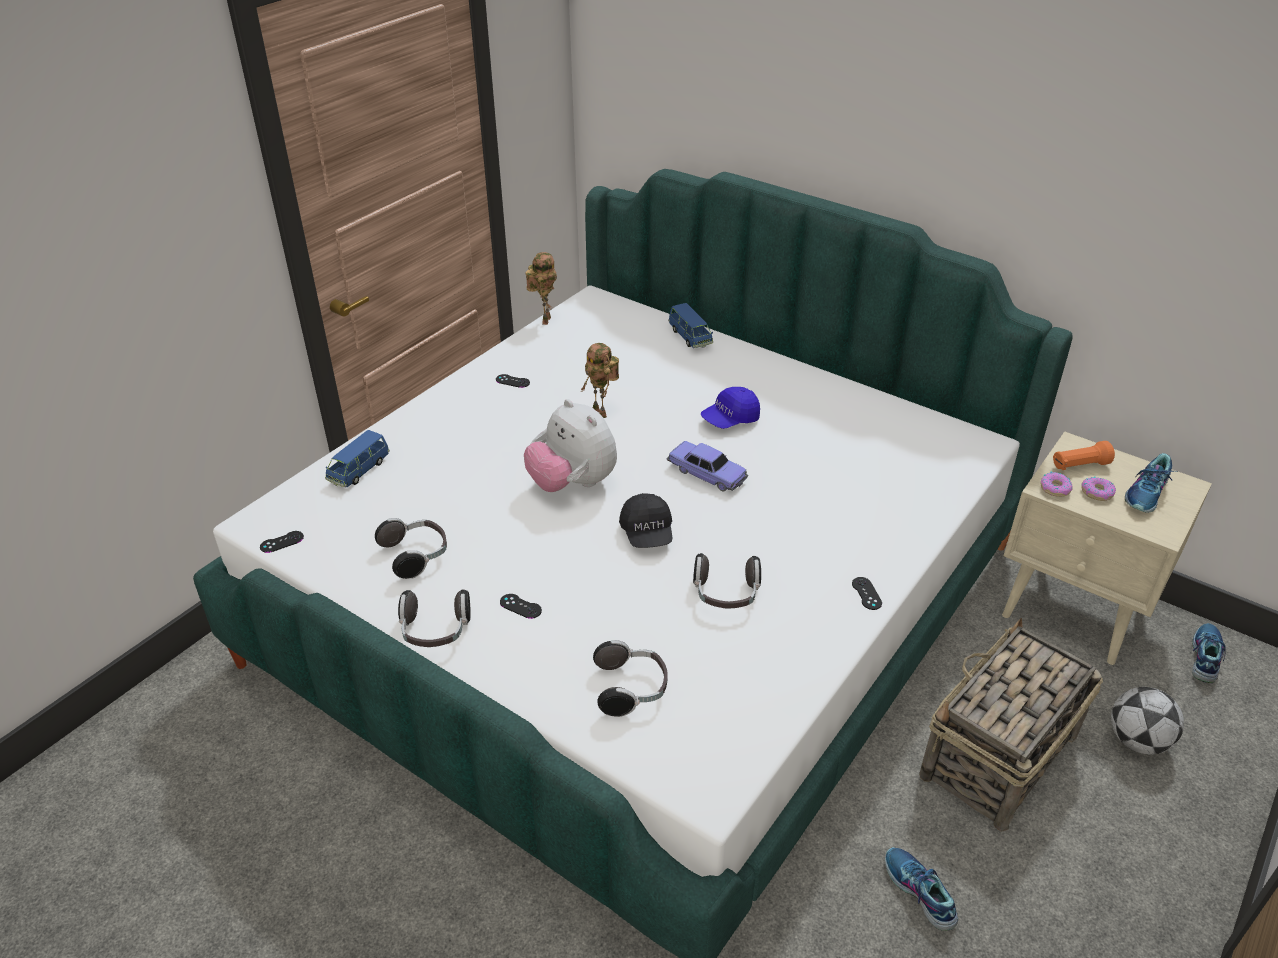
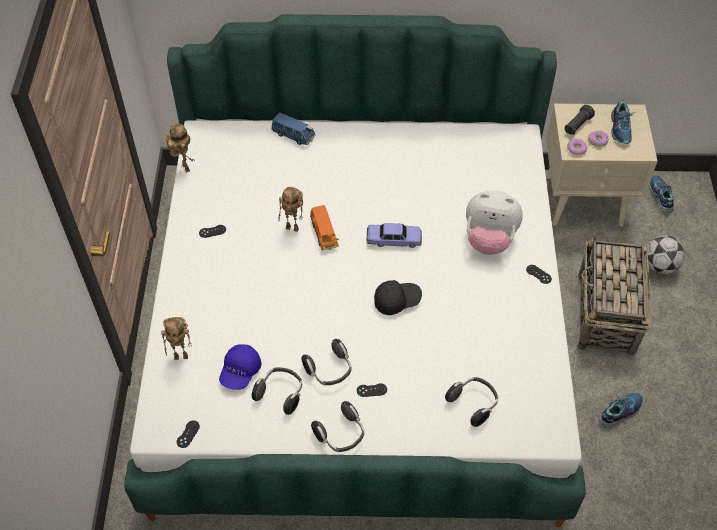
camera: 35 degrees left, 15 degrees up
blue toy car [325,430,390,487] -> toy robot [161,317,192,360]
plush toy [524,399,617,492] -> plush toy moved to [466,190,523,255]
black cap [619,493,672,548] -> black cap turned 60 degrees counterclockwise [374,280,422,315]
headphones [693,553,761,609] -> headphones moved to [301,339,351,386]
blue cap [701,387,760,429] -> blue cap moved to [219,344,262,390]
shoe [885,847,958,931] -> shoe turned 120 degrees clockwise [599,393,643,428]
orange flashlight [1053,441,1115,470] -> black flashlight [565,105,595,135]
none -> orange toy car [310,205,339,250]

